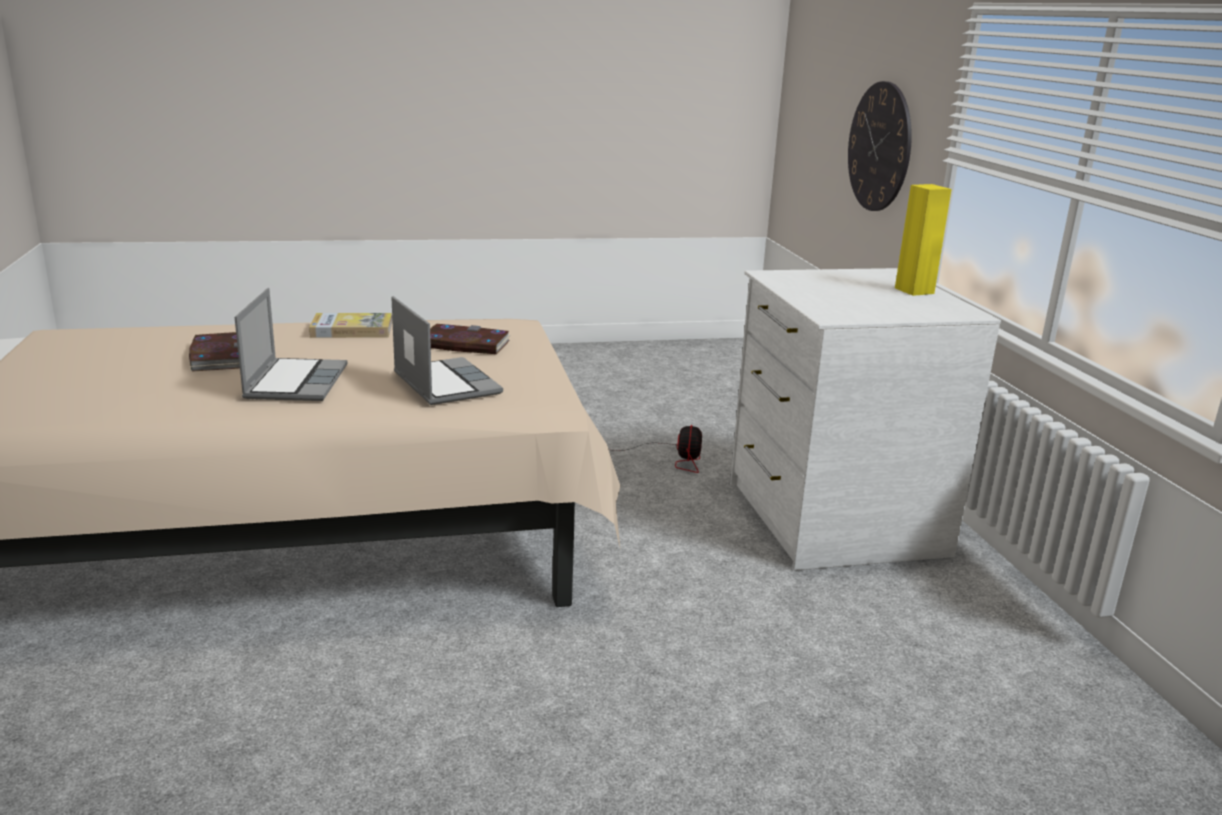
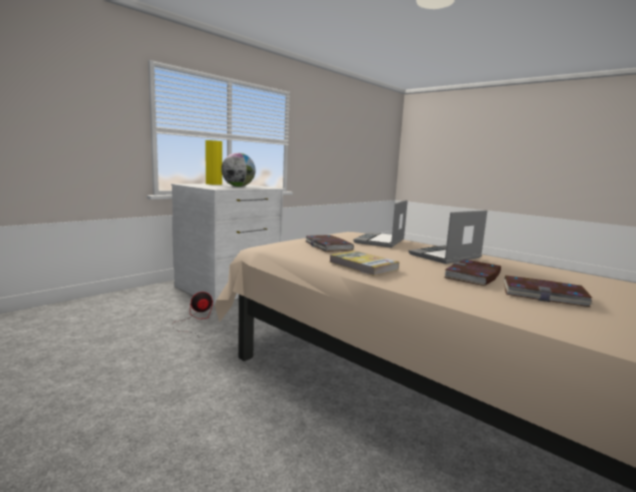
camera: 125 degrees left, 10 degrees down
wall clock [848,81,912,211] -> none
none -> globe [221,153,255,187]
none -> book [503,275,594,307]

